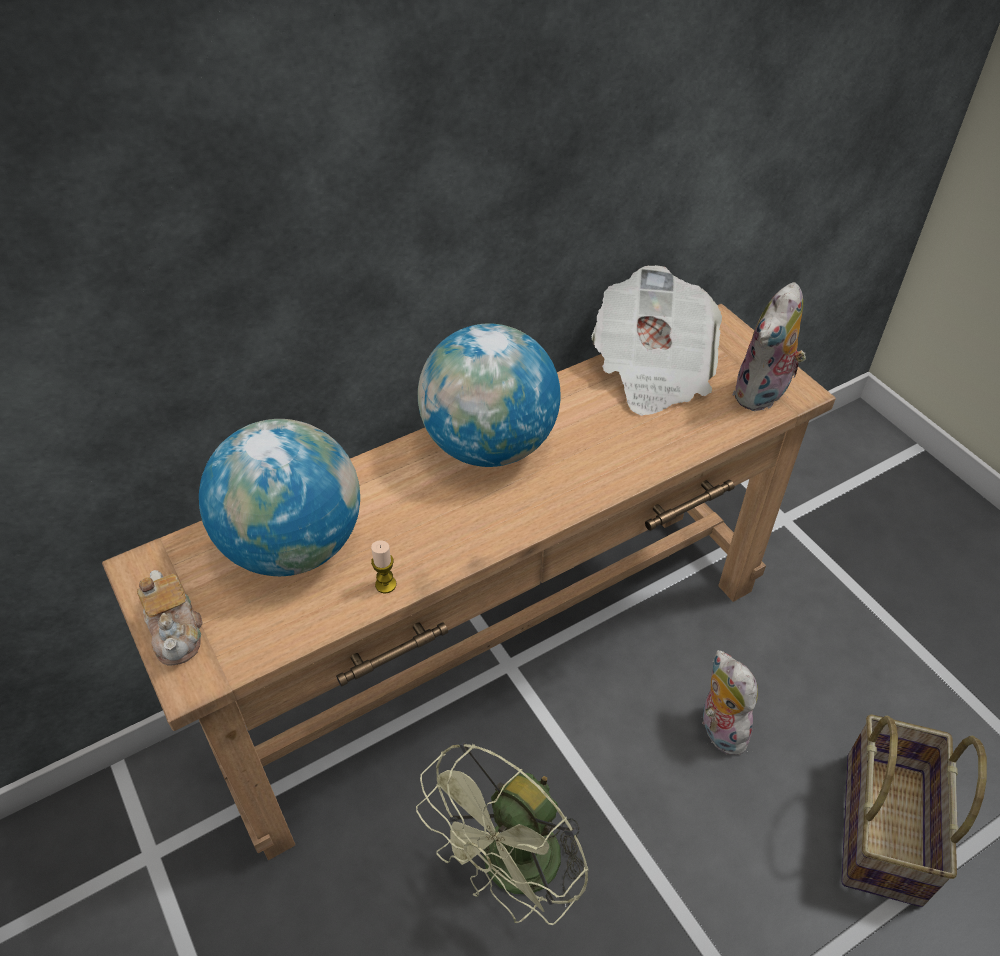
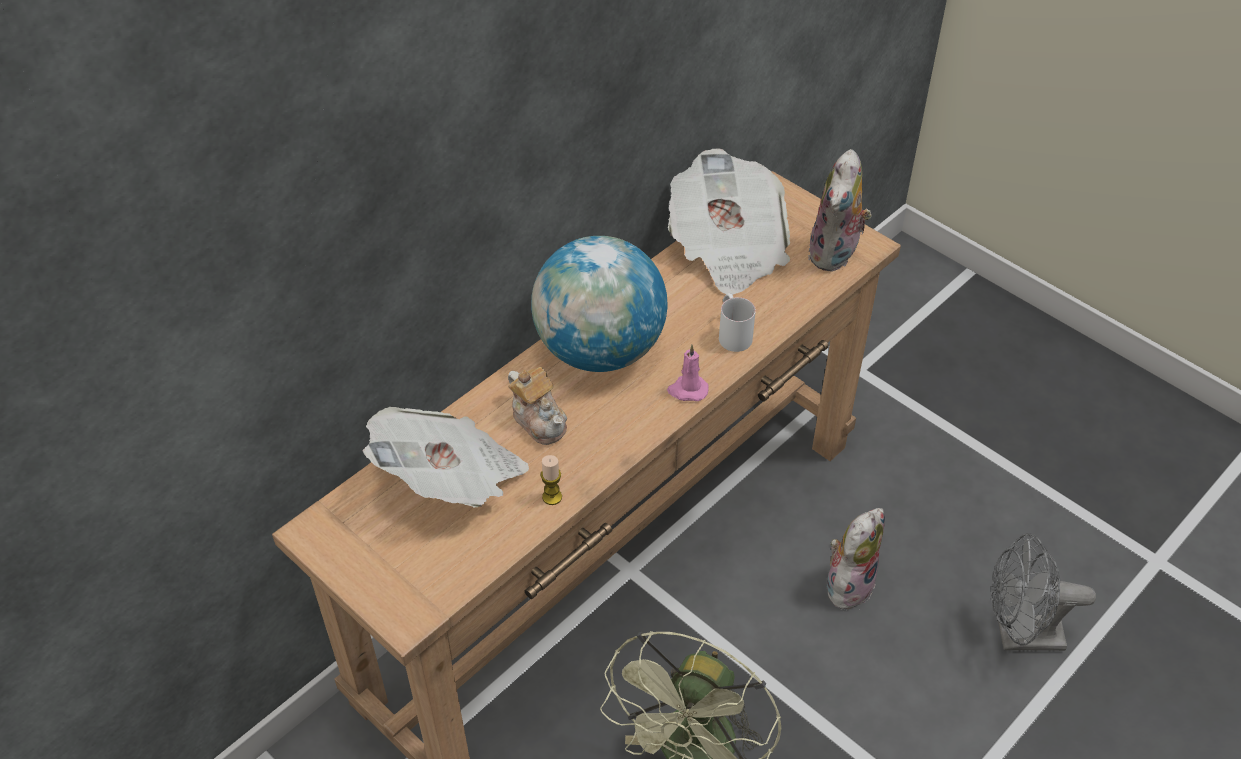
camera: 15 degrees left, 0 degrees up
teapot [137,570,203,666] -> teapot moved to [508,367,567,445]
globe [199,419,360,576] -> newspaper [363,407,529,507]
plush toy [702,650,758,755] -> plush toy turned 75 degrees clockwise [827,508,885,610]
basket [842,715,987,907] -> grey fan [991,533,1096,651]
none -> pink candle [667,345,709,401]
none -> white mug [719,293,756,352]

